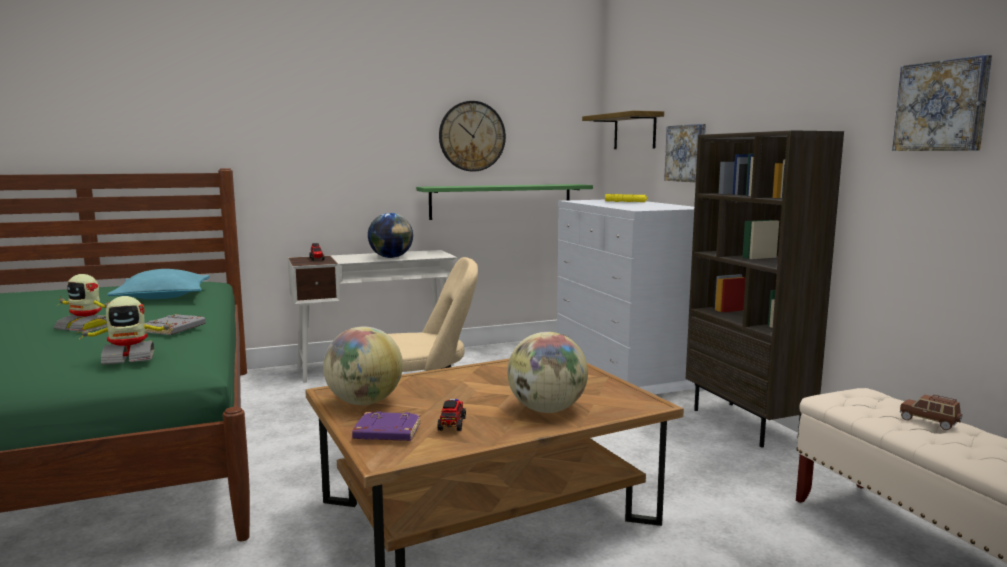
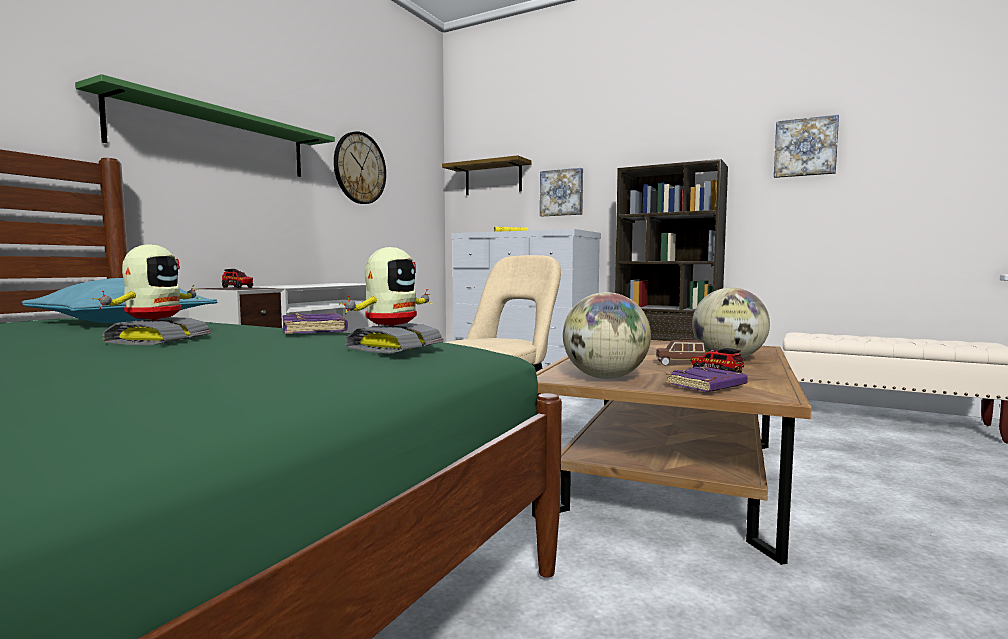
camera: 40 degrees left, 5 degrees down
toy robot [54,274,109,332] -> toy robot turned 60 degrees counterclockwise [93,244,211,345]
grey book [145,314,206,335] -> purple book [282,313,348,334]
globe [368,213,413,258] -> none
green shelf [416,184,593,220] -> green shelf moved to [75,74,335,177]
brown toy car [900,395,962,430] -> brown toy car moved to [656,338,707,366]

